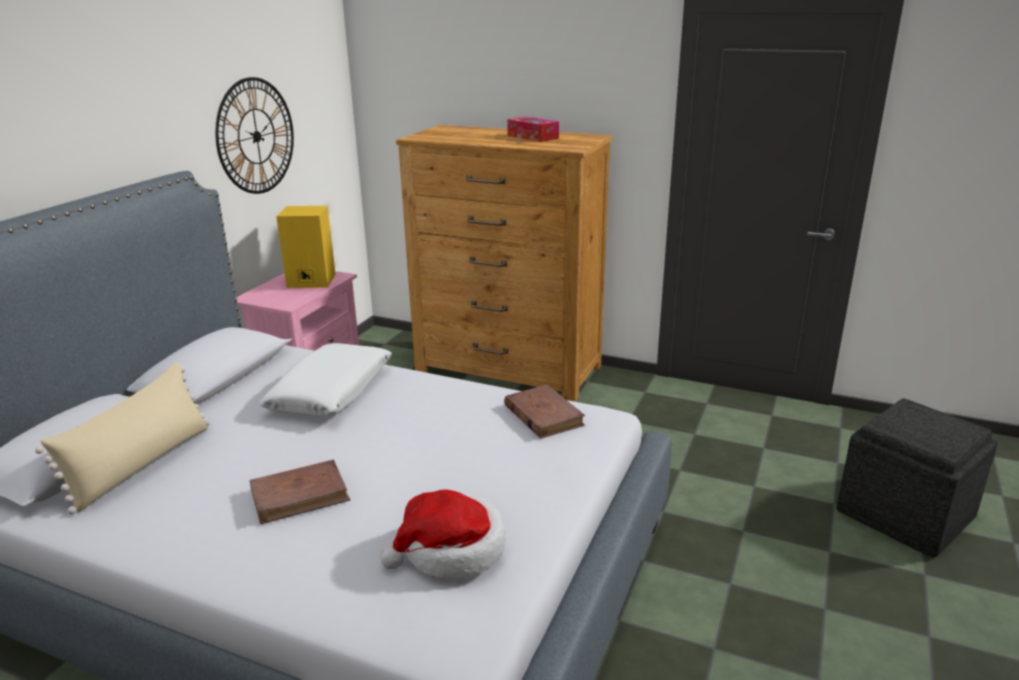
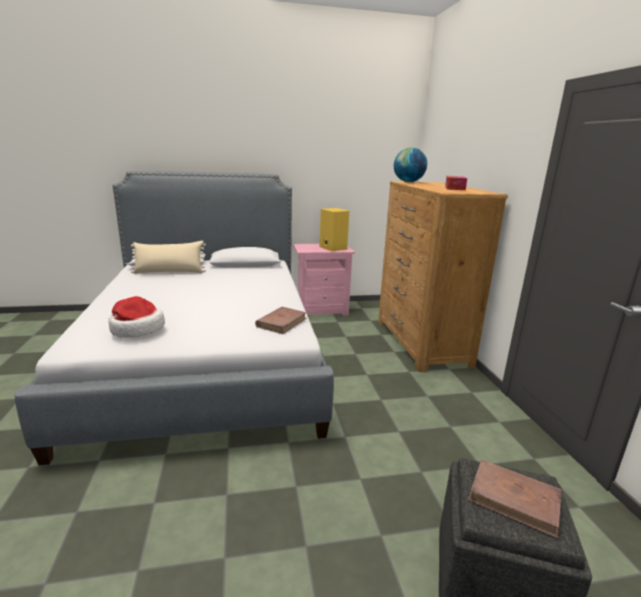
camera: 55 degrees right, 5 degrees down
wall clock [215,77,294,194] -> none
brown book [250,459,350,524] -> brown book moved to [468,459,562,539]
white pillow [259,343,392,416] -> none
none -> globe [394,148,427,182]

